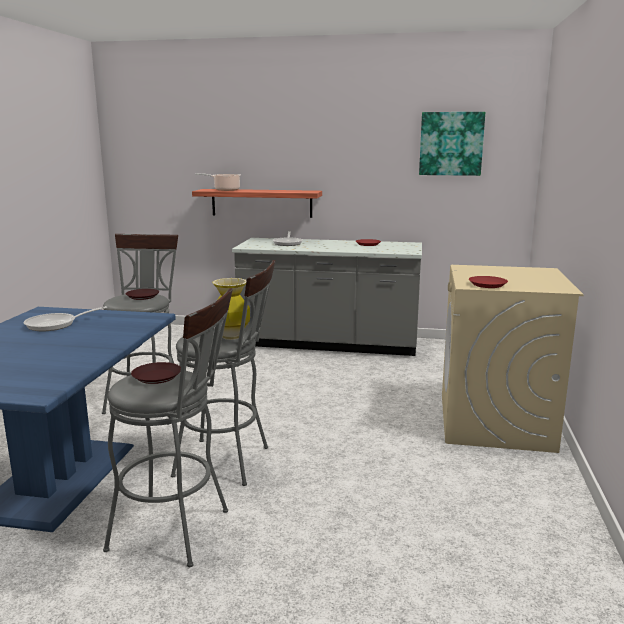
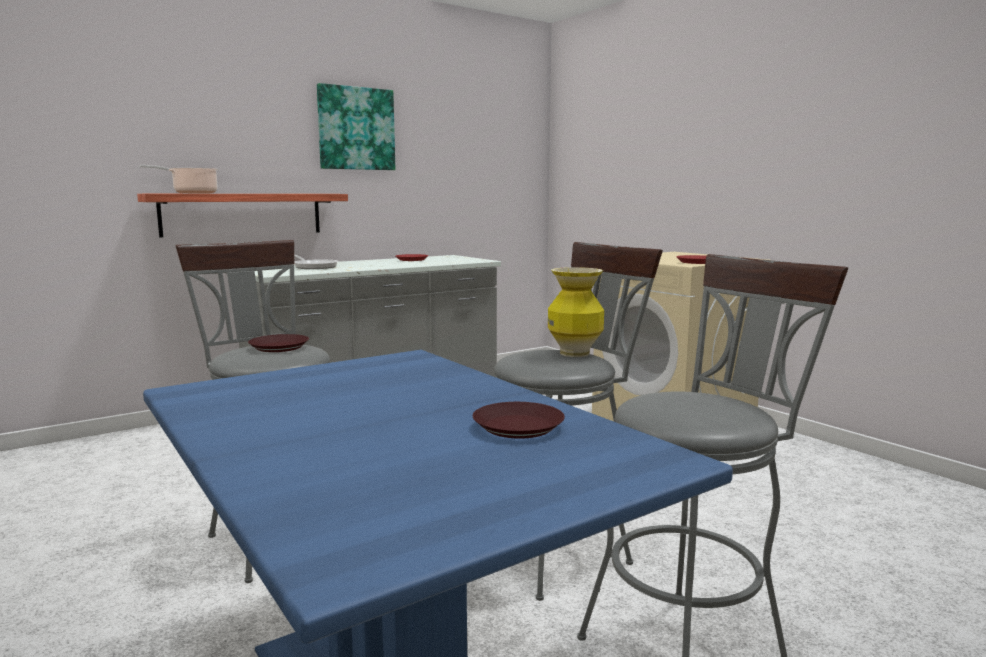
camera: 45 degrees left, 5 degrees down
frying pan [23,306,107,331] -> none
brown plate [131,362,181,384] -> brown plate moved to [473,402,565,439]
picture [419,112,485,176] -> picture moved to [317,83,395,170]

